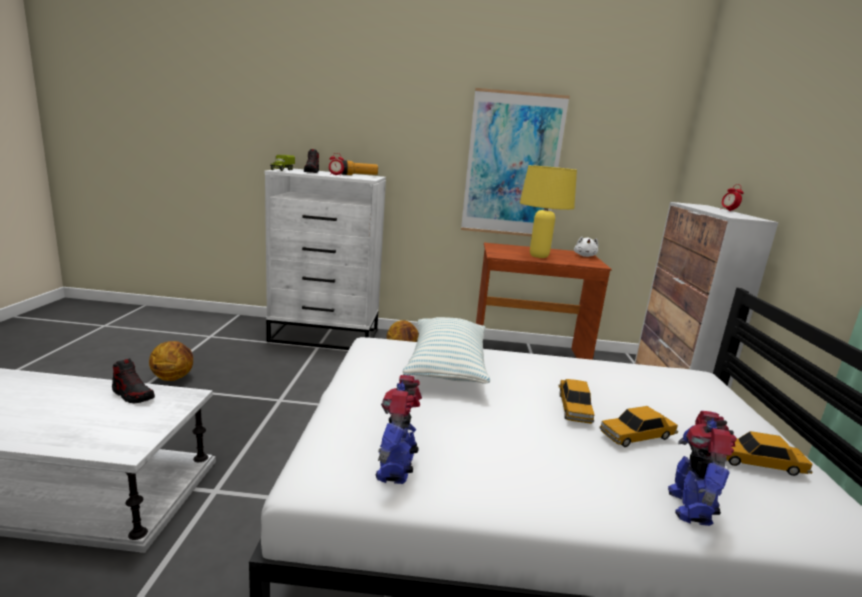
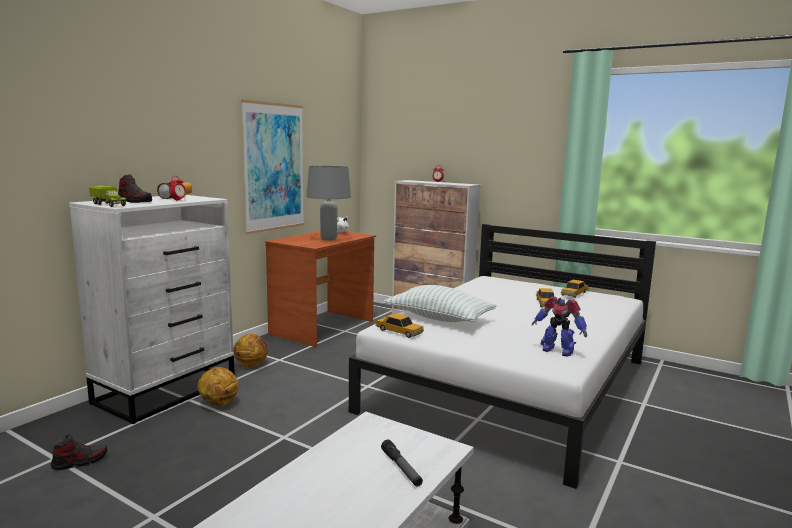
camera: 60 degrees left, 5 degrees down
shoe [112,358,155,403] -> shoe moved to [51,434,107,470]
basketball [149,341,193,381] -> basketball moved to [197,367,239,406]
yellow table lamp [520,165,577,258] -> grey table lamp [306,165,351,241]
toy car [559,379,594,424] -> toy car moved to [375,313,424,338]
toy robot [668,411,737,526] -> none
none -> flashlight [381,440,423,487]

